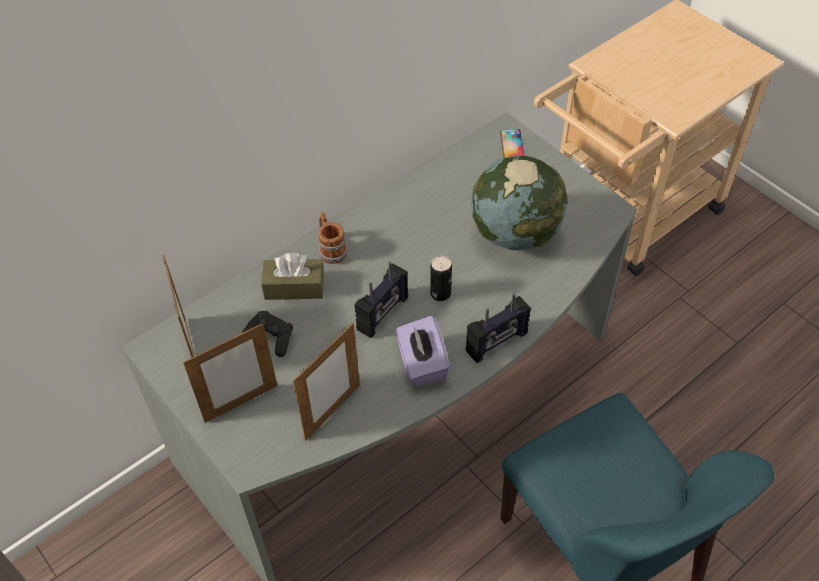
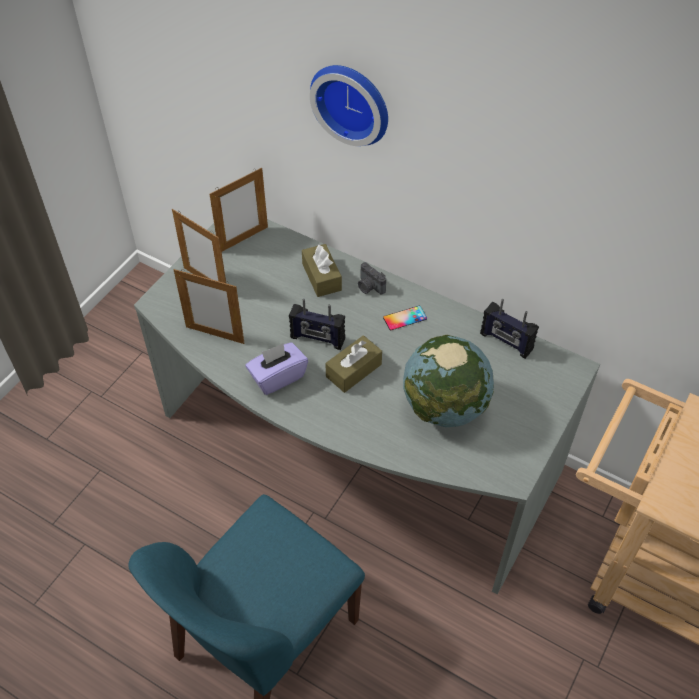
camera: 70 degrees right, 0 degrees up
black game controller [242,311,293,357] -> none
mug [317,212,348,264] -> camera [358,262,386,295]
can [430,256,452,301] -> brown tissue box [325,335,382,393]
radio [466,293,531,363] -> radio moved to [480,299,539,359]
phone [500,129,524,157] -> phone moved to [383,306,427,330]
none -> wall clock [310,65,388,146]

